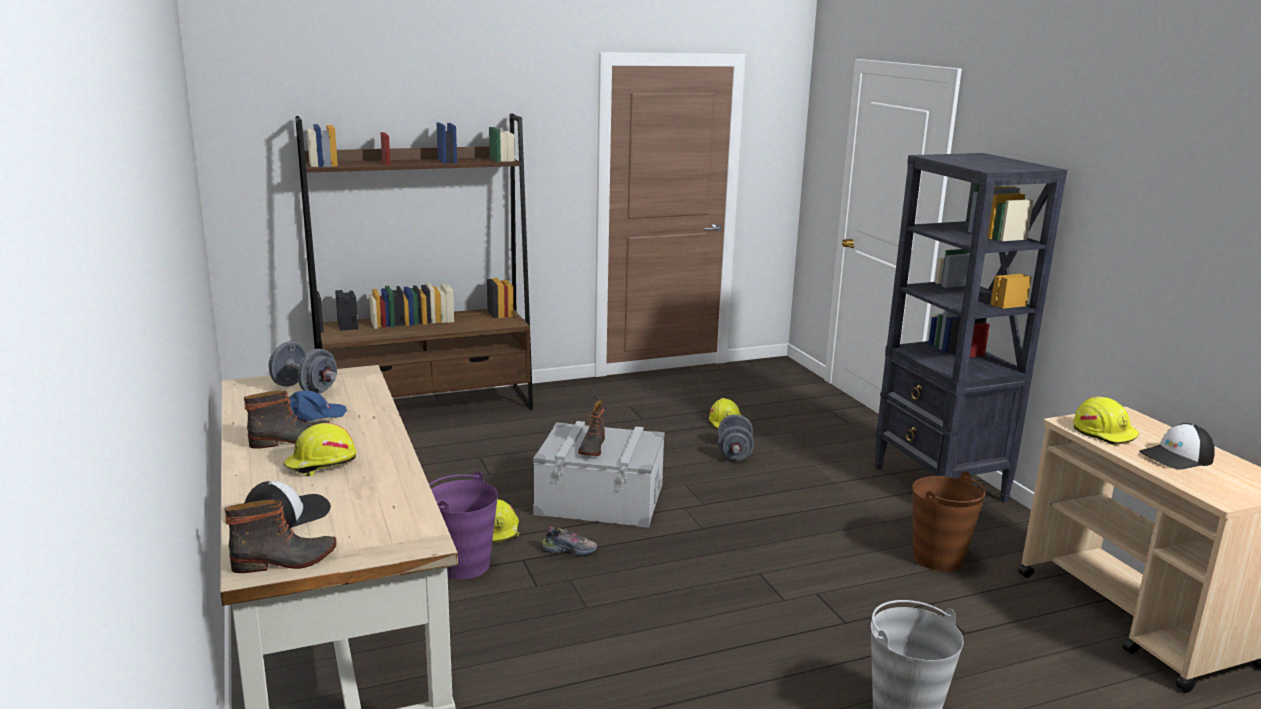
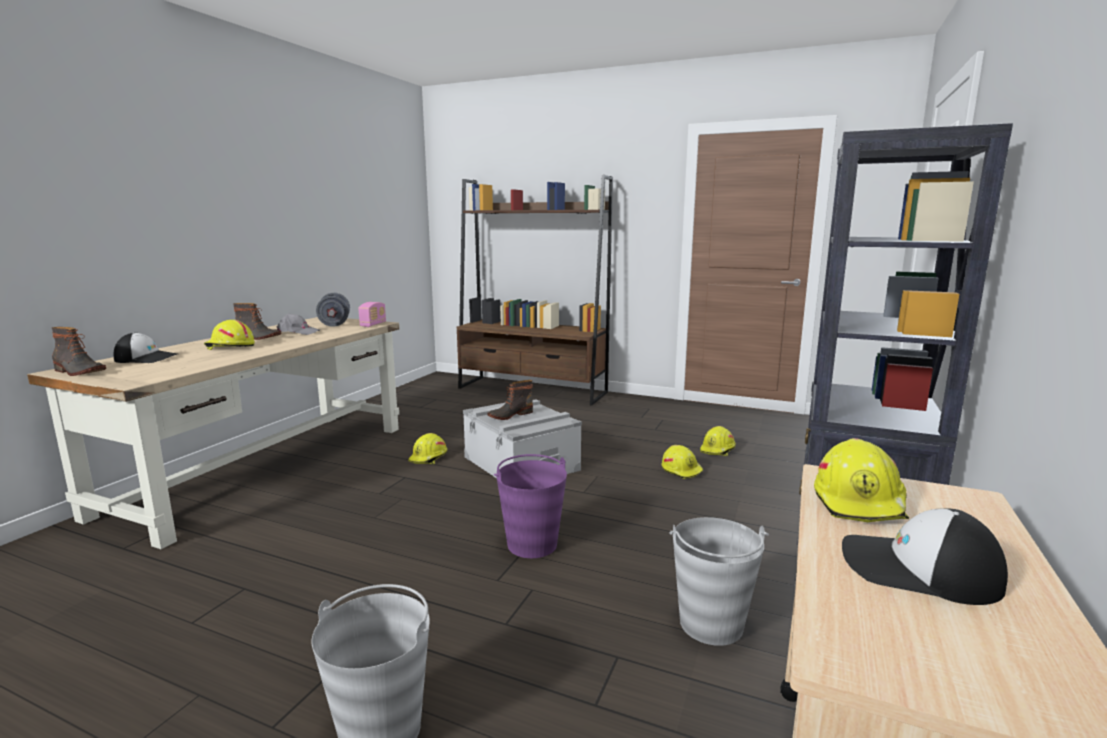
camera: 45 degrees right, 5 degrees down
blue cap [287,391,347,422] -> grey cap [277,313,320,335]
purple bucket [429,471,498,579] -> purple bucket moved to [494,454,567,558]
shoe [542,527,597,556] -> none
grey dumbbell [718,414,754,461] -> yellow hard hat [662,445,703,479]
brown bucket [912,471,986,572] -> grey bucket [670,517,769,646]
none -> radio [358,302,386,327]

